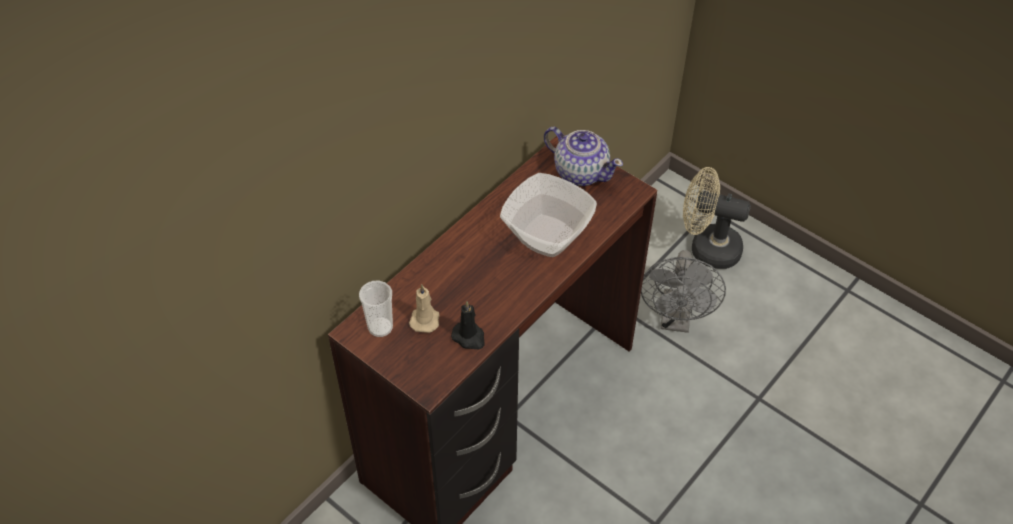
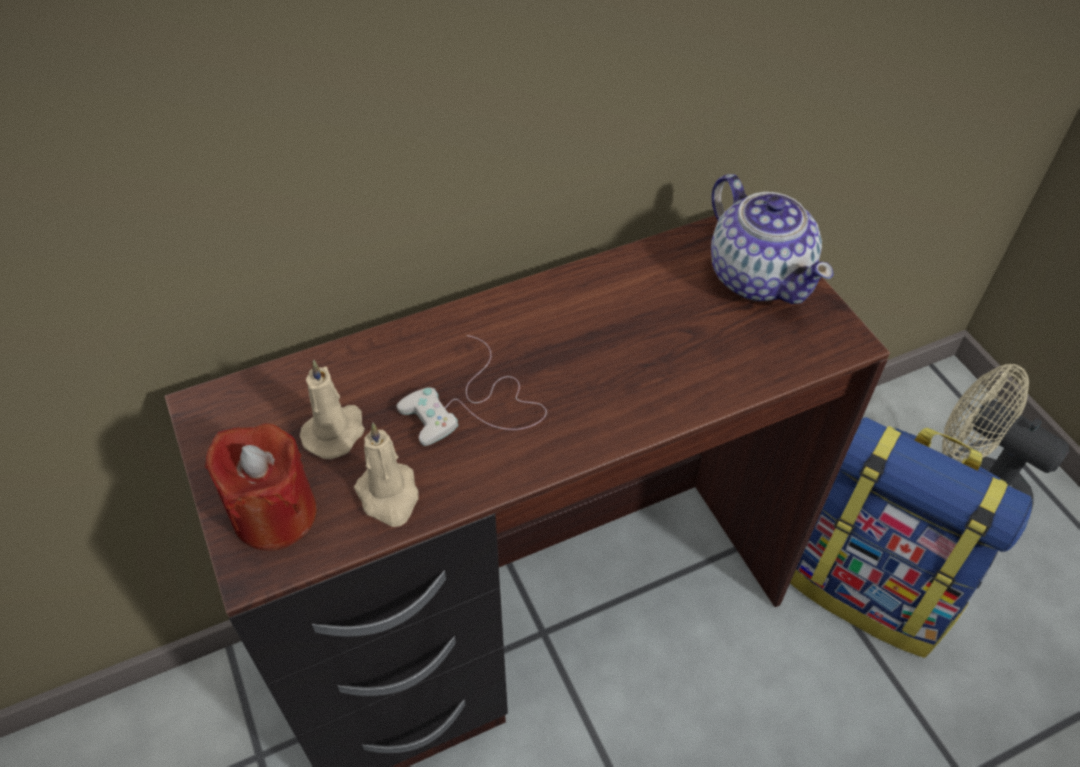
camera: 25 degrees right, 0 degrees up
cup [359,281,393,337] -> none
black candle [451,301,484,349] -> beige candle [354,423,419,527]
bowl [500,173,597,257] -> none
grey fan [641,250,726,333] -> backpack [790,417,1033,658]
none -> red candle [205,423,317,551]
none -> white game controller [397,335,547,446]

